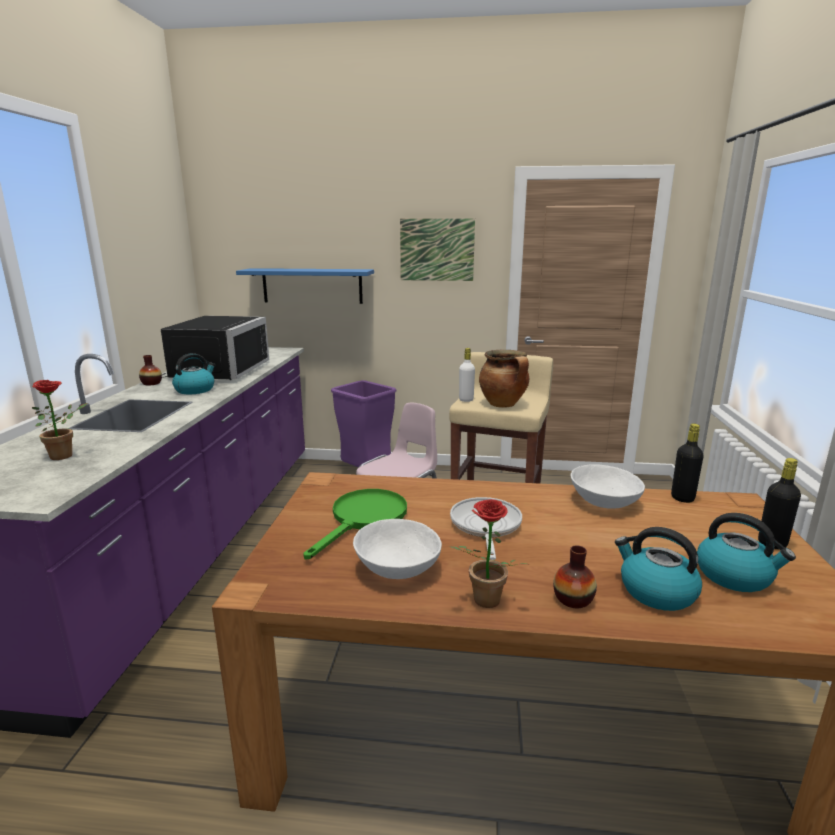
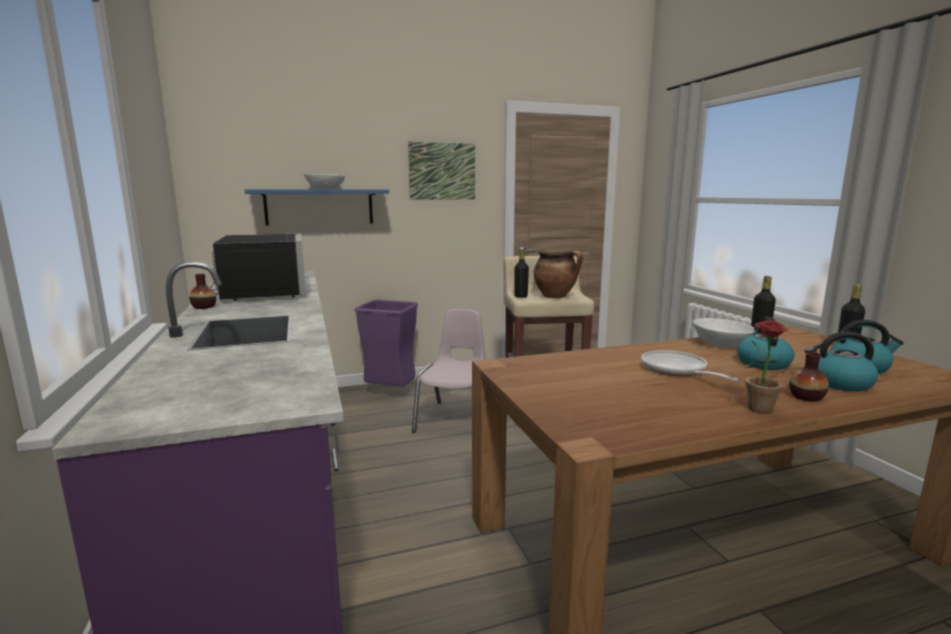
camera: 25 degrees left, 5 degrees down
potted plant [32,380,88,460] -> none
kettle [172,353,215,394] -> kettle moved to [737,317,794,370]
green frying pan [303,489,407,559] -> none
white bowl [353,519,442,579] -> white bowl moved to [304,174,345,189]
white bottle [459,348,475,402] -> black bottle [514,249,529,298]

